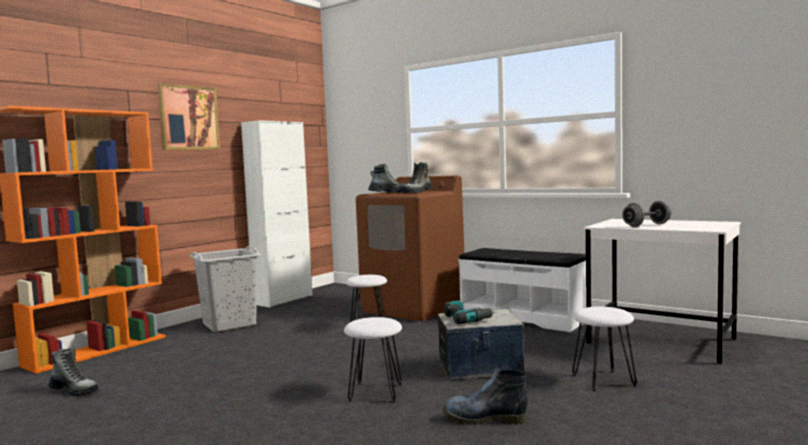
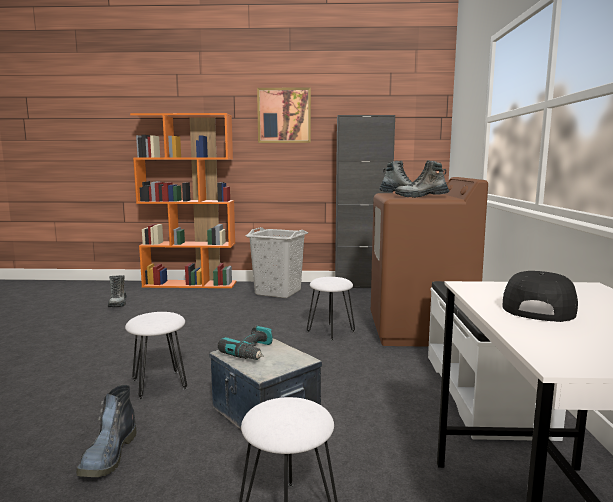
camera: 55 degrees right, 5 degrees up
white cabinet [241,120,313,308] -> black cabinet [335,115,395,288]
boot [442,367,528,425] -> boot turned 150 degrees counterclockwise [76,385,137,477]
grey dumbbell [622,201,671,227] -> black cap [503,271,578,322]

